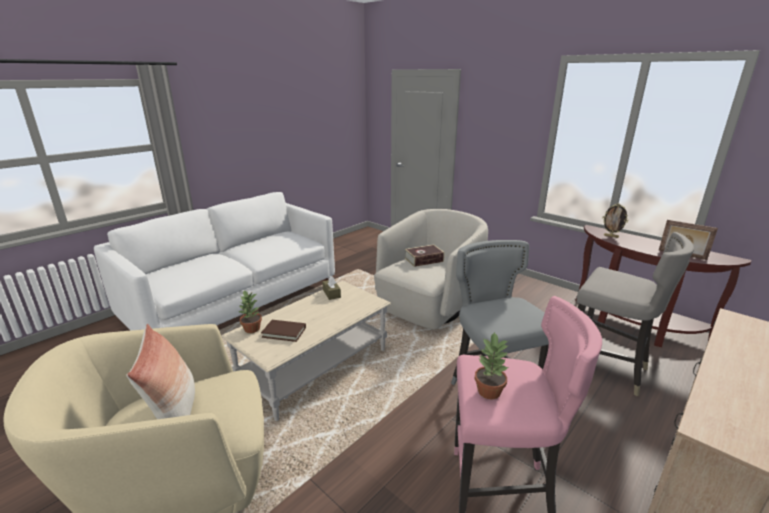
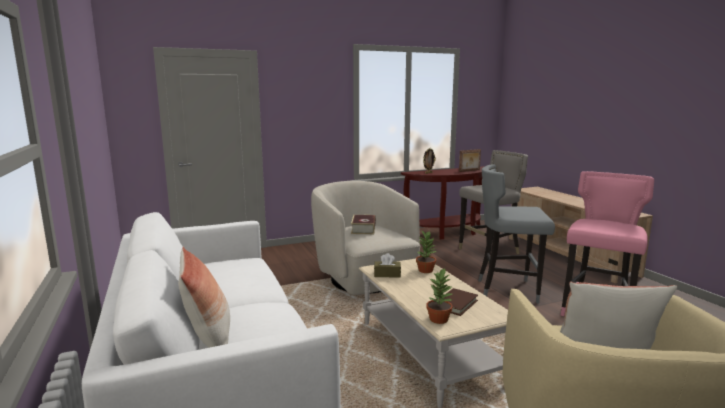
camera: 65 degrees left, 10 degrees down
potted plant [475,332,509,399] -> potted plant moved to [416,230,437,273]
none -> pillow [178,247,230,348]

